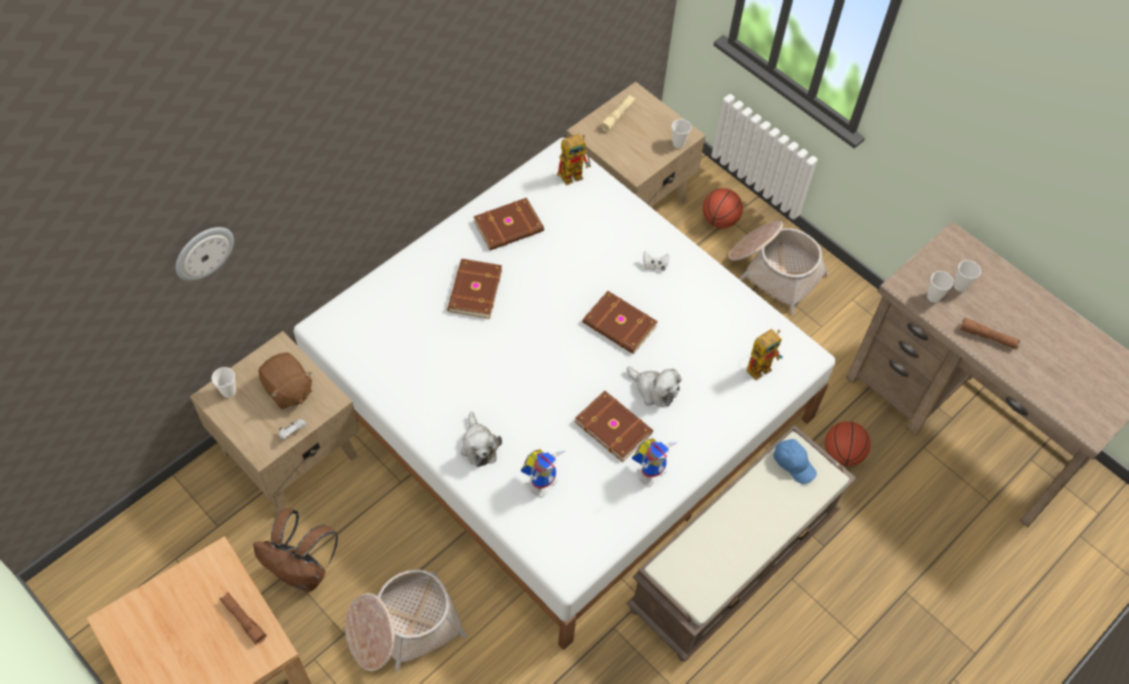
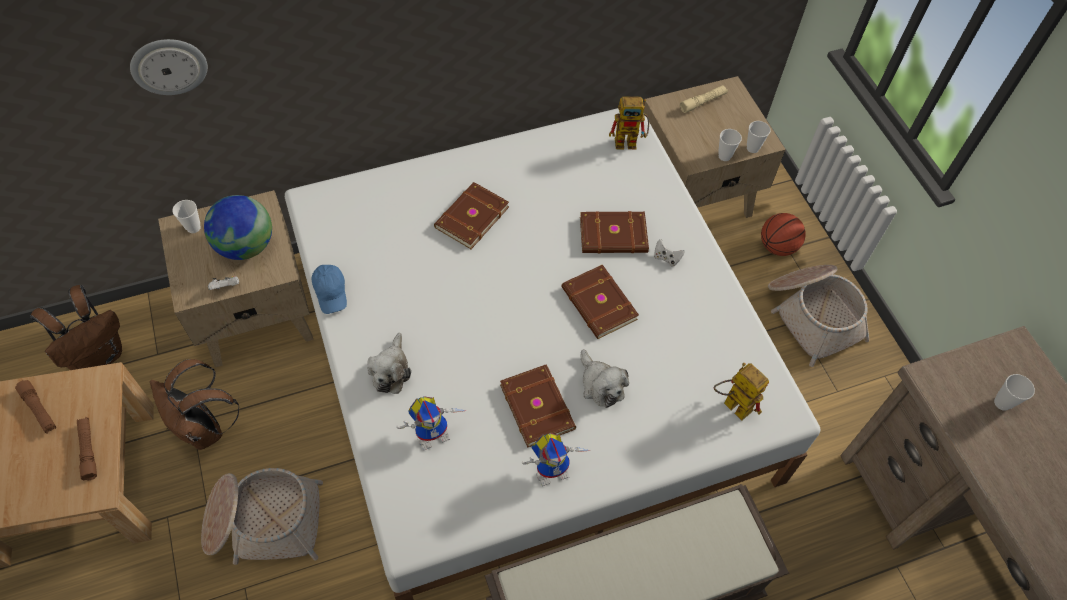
camera: 25 degrees right, 0 degrees up
brown plush toy [259,352,312,409] -> globe [204,195,272,260]
brown book [473,198,544,250] -> brown book moved to [580,211,649,254]
toy robot [746,329,783,381] -> toy robot turned 120 degrees counterclockwise [714,363,769,421]
blue cap [773,439,817,484] -> blue cap moved to [311,265,347,314]
basketball [825,421,871,466] -> none
cup [927,271,954,303] -> cup moved to [718,129,742,161]
brown flashlight [960,318,1020,350] -> brown flashlight moved to [15,380,56,433]
none -> brown backpack [30,285,122,370]

